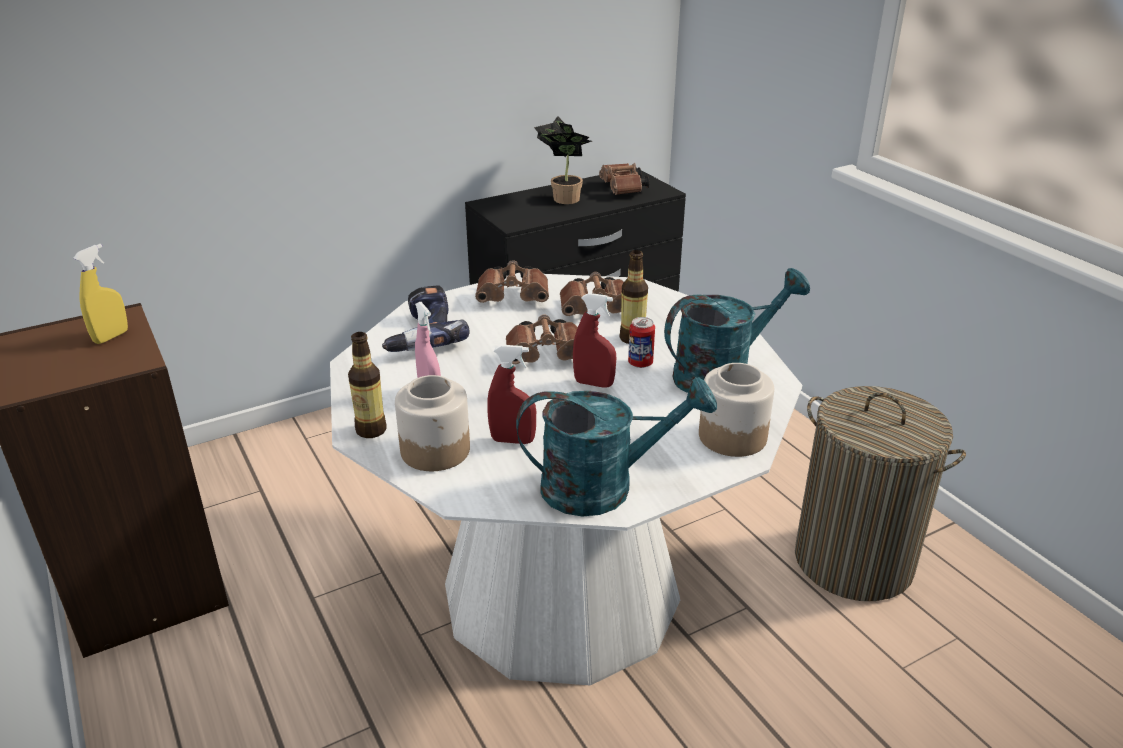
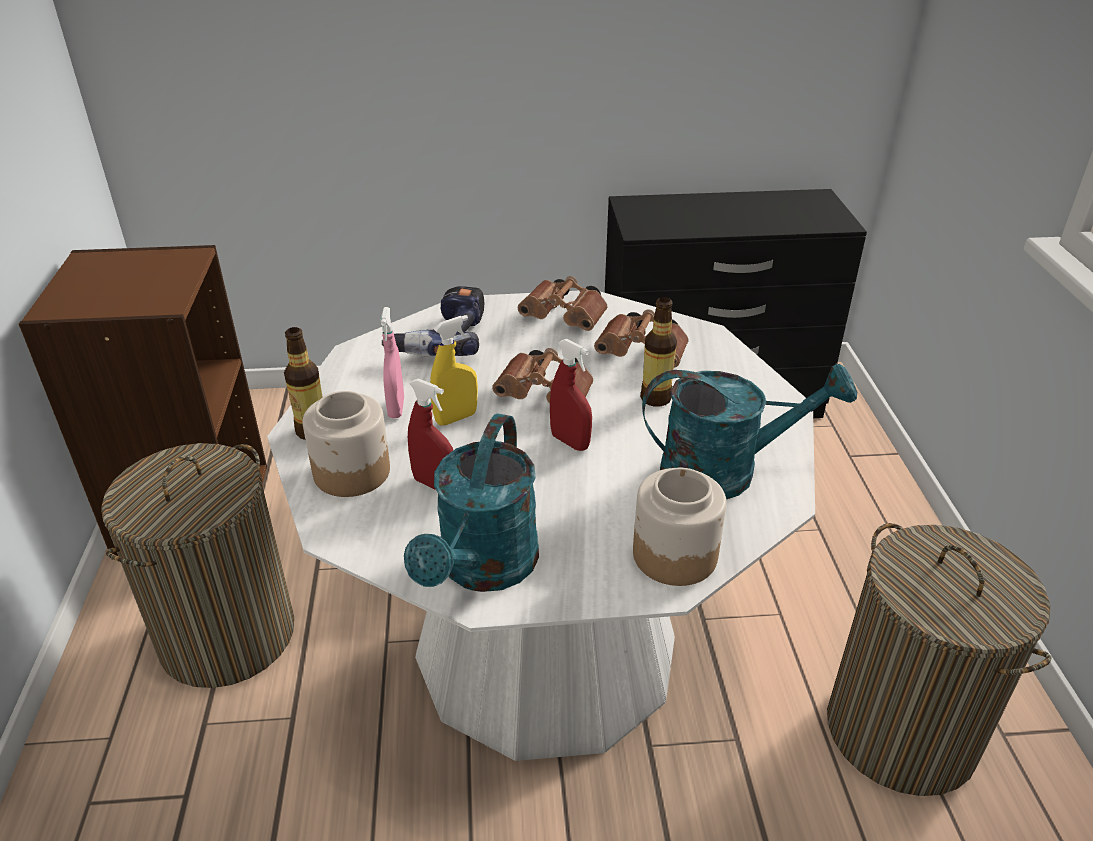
camera: 25 degrees right, 5 degrees up
yellow spray bottle [73,244,128,344] -> yellow spray bottle moved to [430,315,478,425]
turquoise watering can [516,377,717,517] -> turquoise watering can turned 90 degrees clockwise [404,414,539,592]
potted plant [534,116,592,204] -> none
brown binoculars [599,163,649,195] -> none
can [628,317,655,368] -> none
none -> laundry basket [101,443,294,688]

